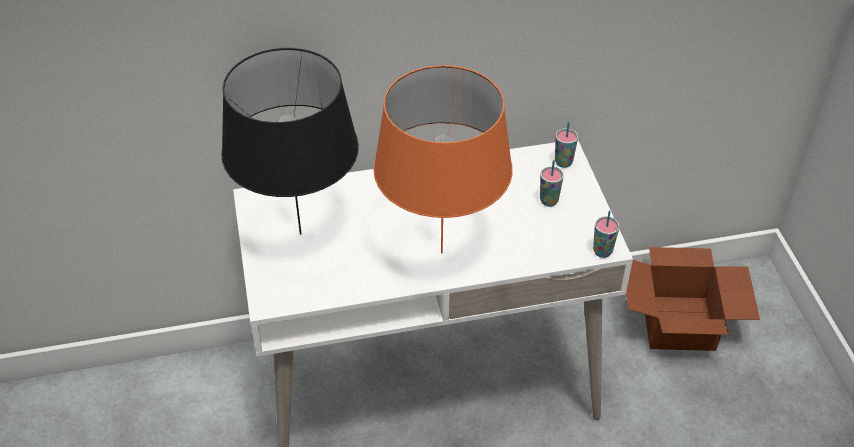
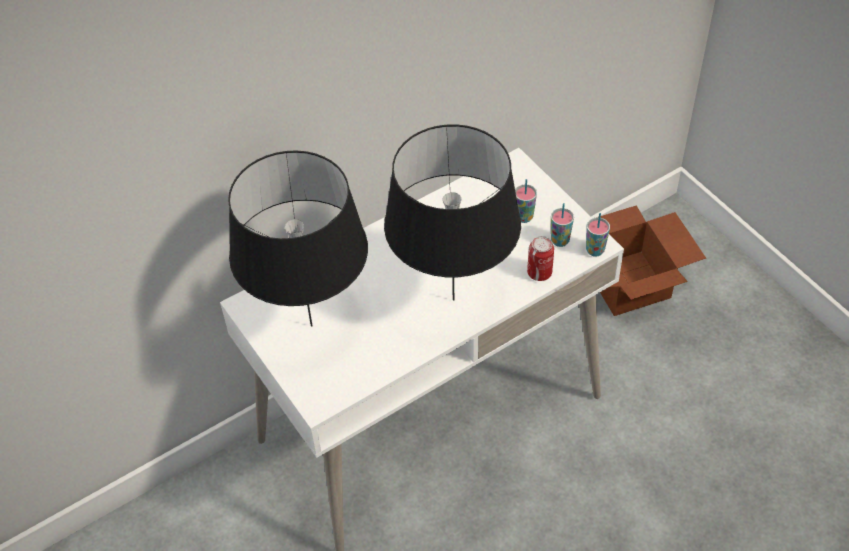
camera: 20 degrees left, 5 degrees up
orange table lamp [373,65,513,254] -> black table lamp [384,124,521,301]
cup [555,121,578,168] -> cup moved to [551,203,574,247]
none -> can [527,236,554,281]

